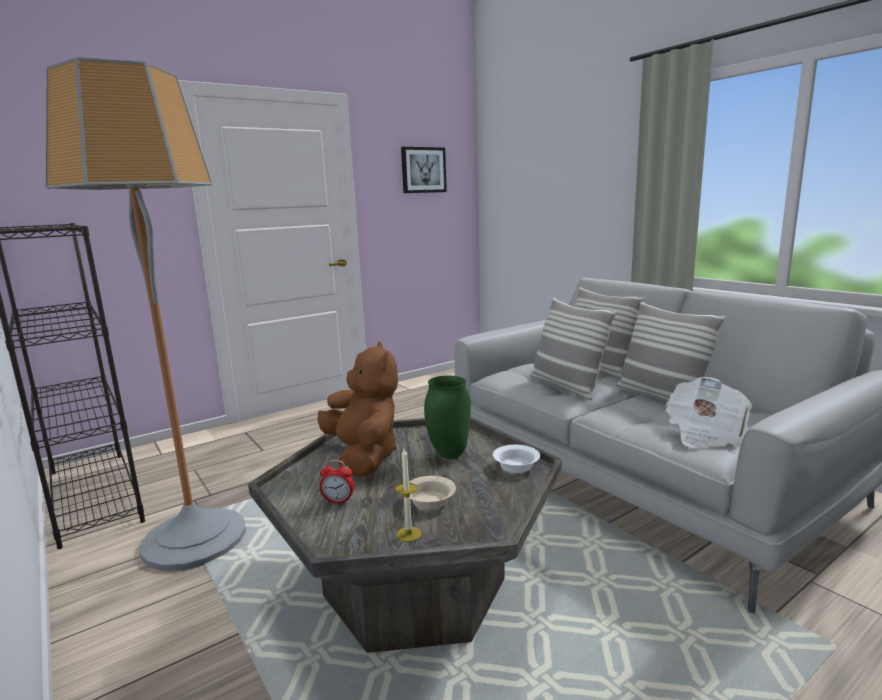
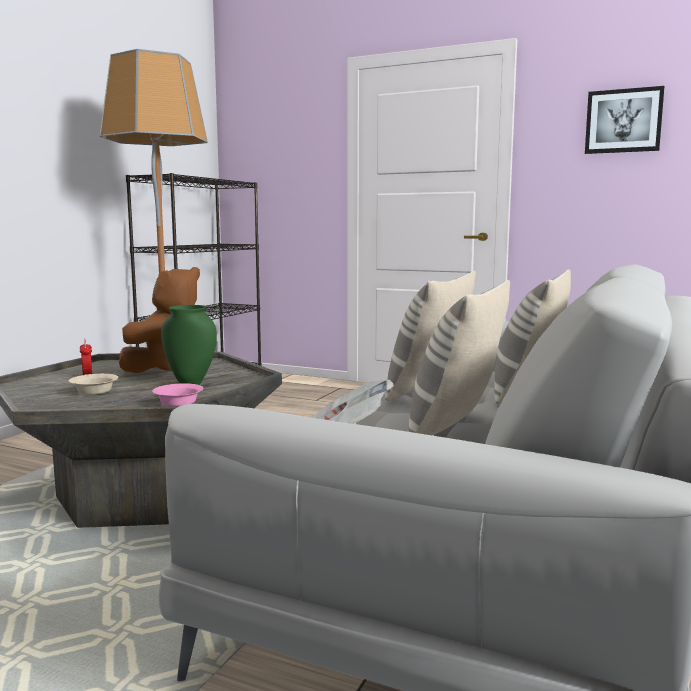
camera: 60 degrees right, 5 degrees down
candle [396,449,422,542] -> none
white bowl [493,445,540,473] -> pink bowl [152,383,204,406]

